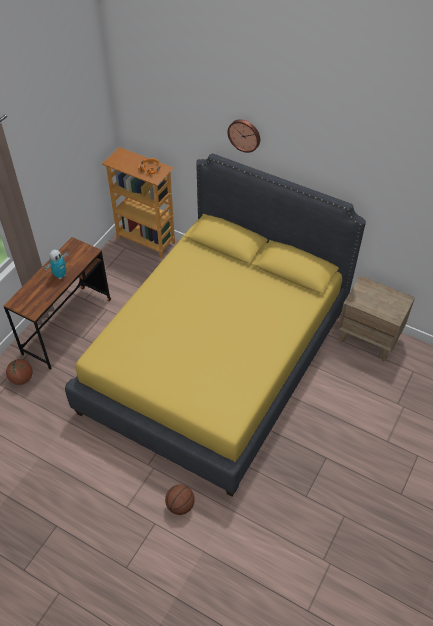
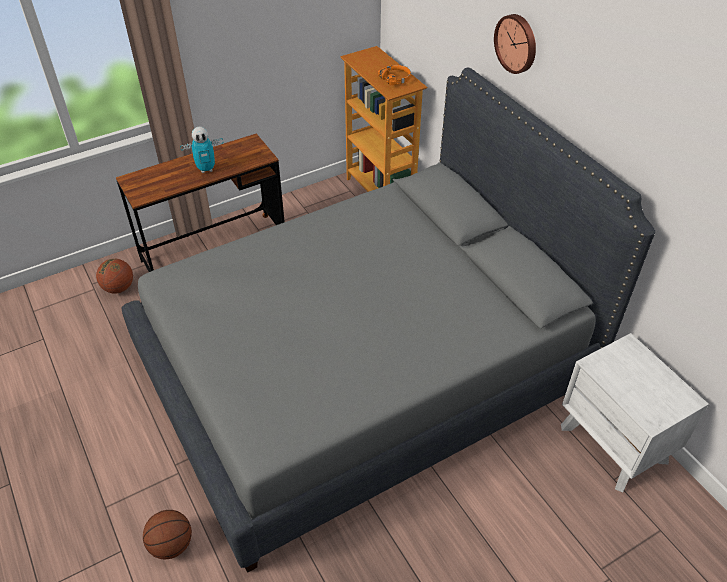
camera: 30 degrees right, 5 degrees down
yellow bed [65,154,366,497] -> grey bed [121,67,655,573]
brown nightstand [338,276,415,362] -> white nightstand [561,333,709,492]

